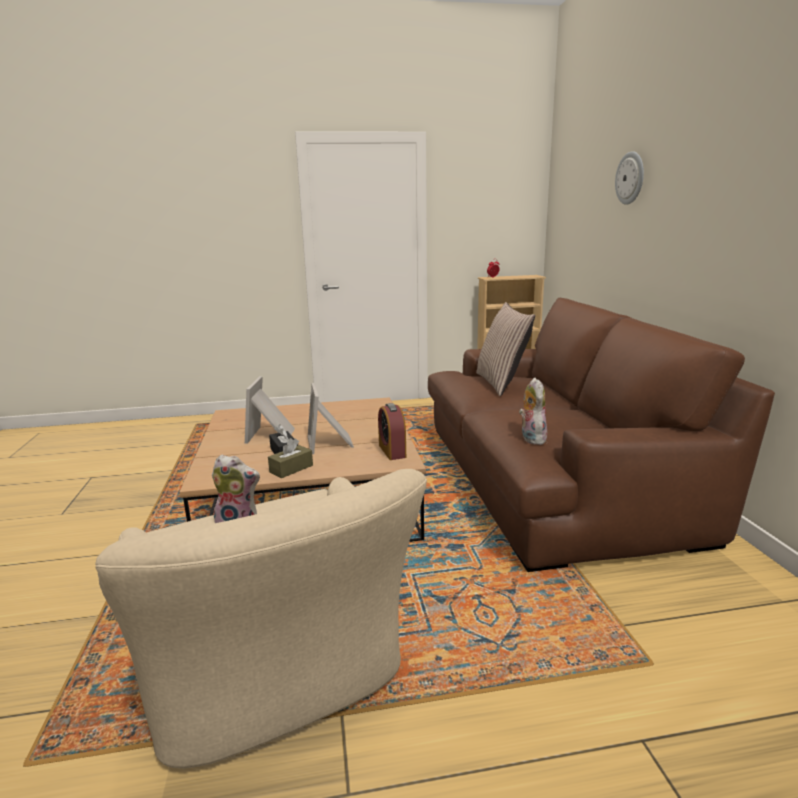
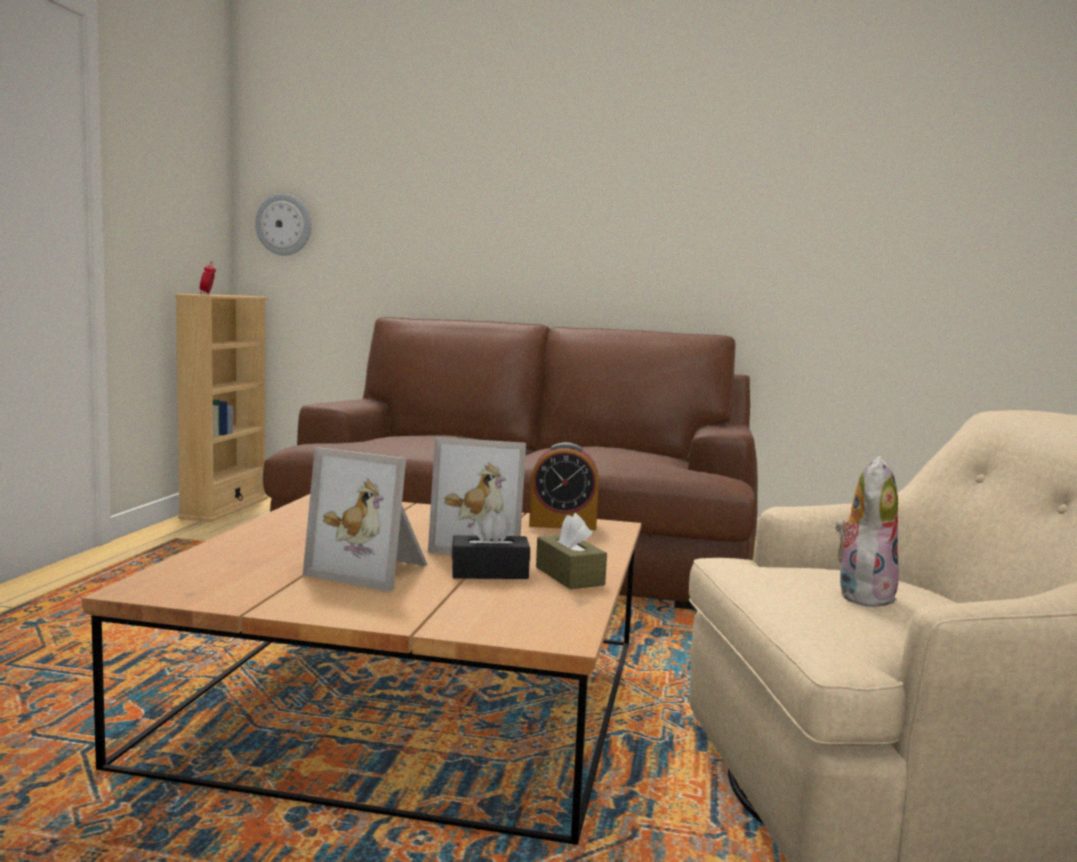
camera: 70 degrees left, 10 degrees down
pillow [476,302,535,396] -> none
plush toy [519,377,547,445] -> none
wall clock [615,151,644,205] -> wall clock moved to [255,194,312,256]

